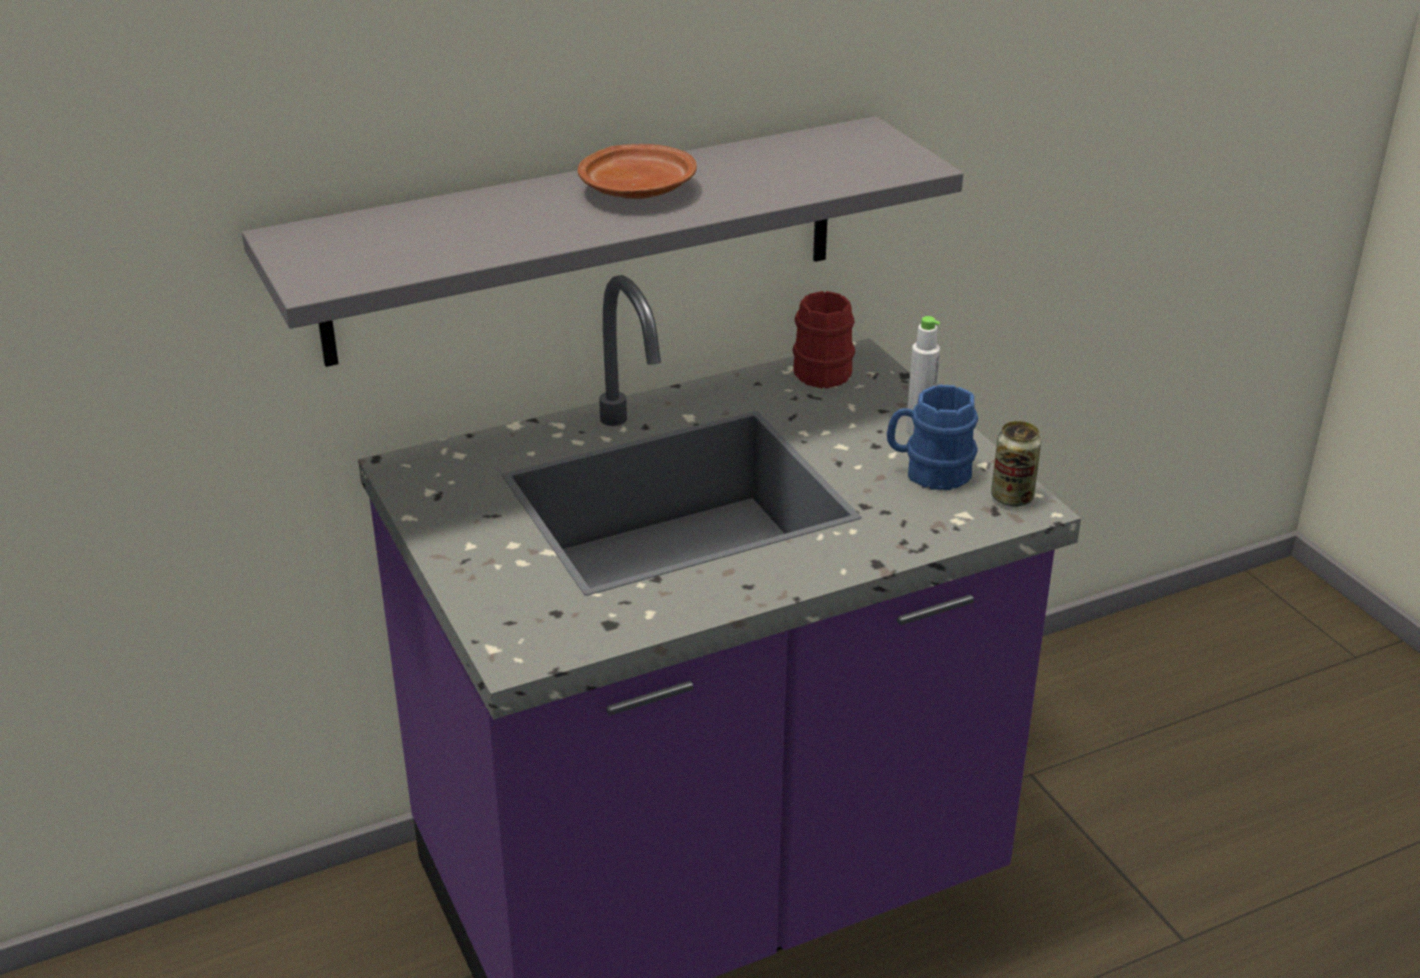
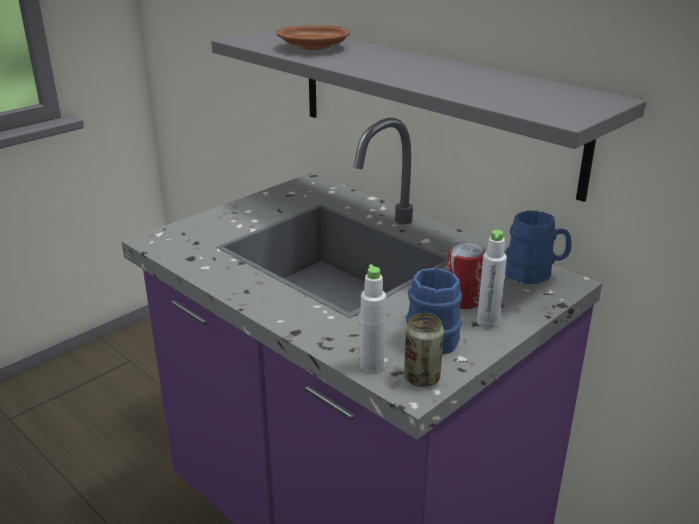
camera: 70 degrees right, 5 degrees down
brown plate [578,144,697,199] -> brown plate moved to [276,26,350,50]
red mug [793,291,855,389] -> blue mug [505,211,572,284]
none -> white bottle [360,264,386,372]
none -> can [447,242,486,309]

